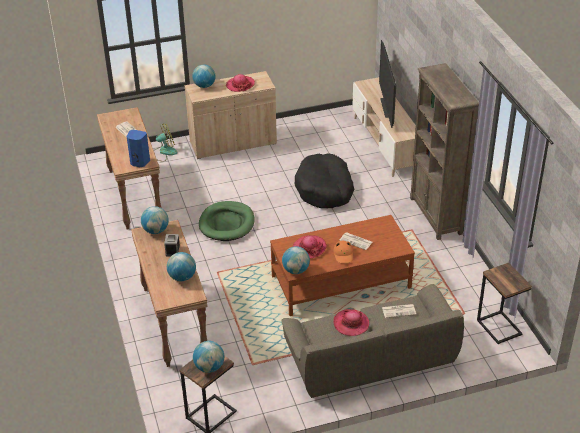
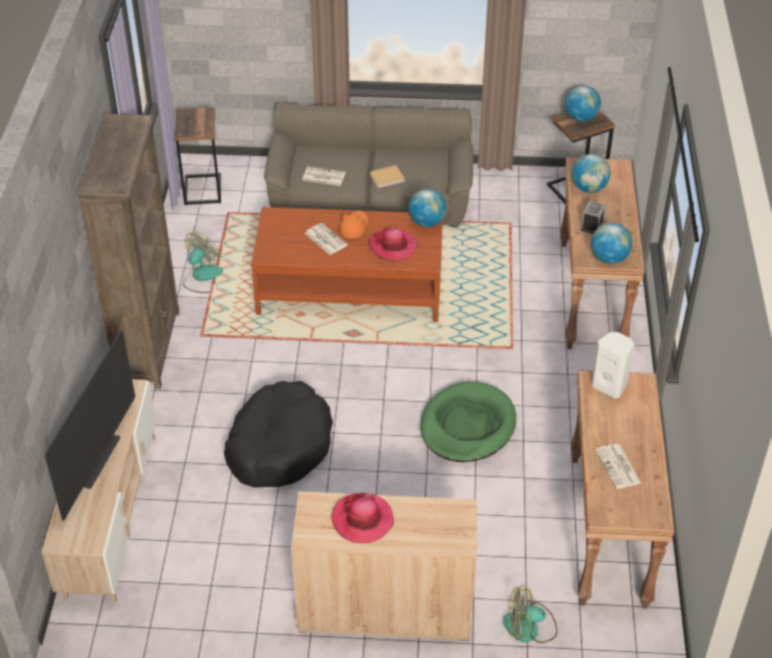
camera: 160 degrees left, 5 degrees up
blue speaker [127,130,150,167] -> white speaker [591,332,634,398]
globe [192,65,216,88] -> none
hat [333,309,369,336] -> beige book [369,165,405,188]
none -> fan [183,232,223,293]

